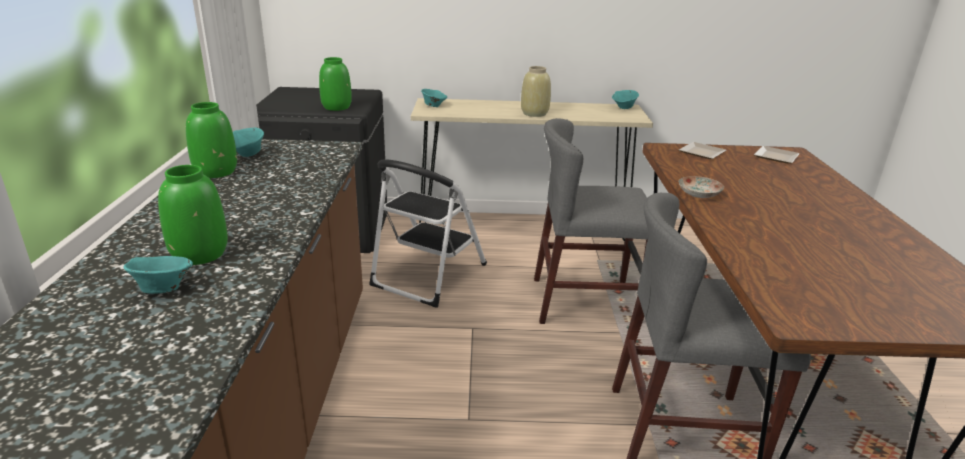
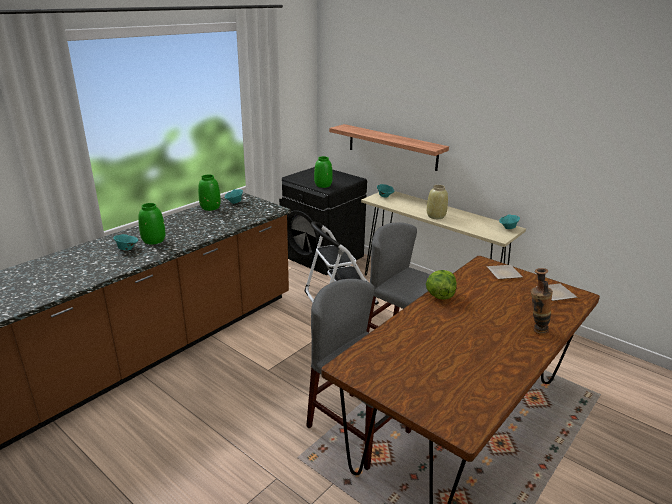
camera: 40 degrees right, 0 degrees up
plate [678,176,724,198] -> lettuce [426,270,456,300]
none -> shelf [329,124,449,171]
none -> vase [531,268,553,335]

